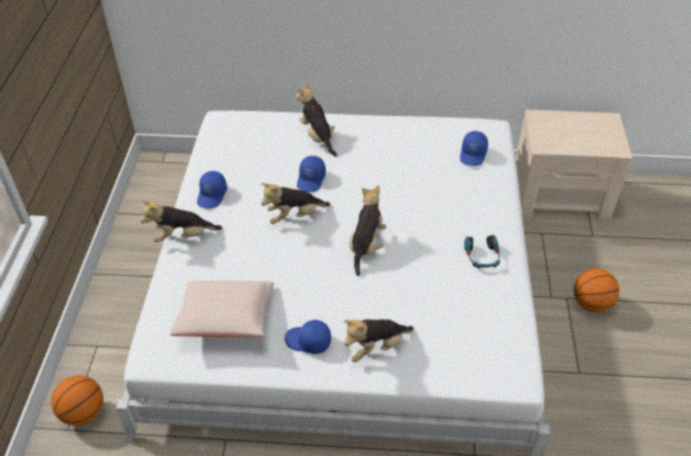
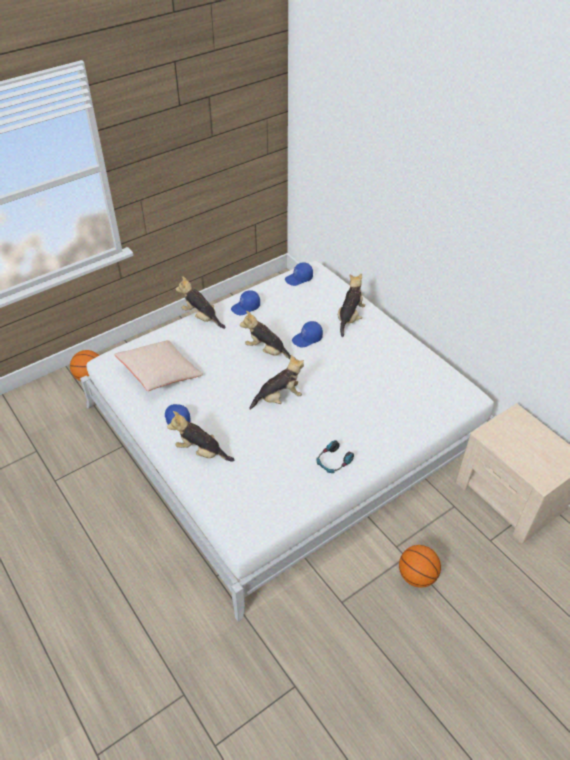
camera: 50 degrees right, 0 degrees up
blue cap [460,131,488,166] -> blue cap moved to [285,262,313,286]

